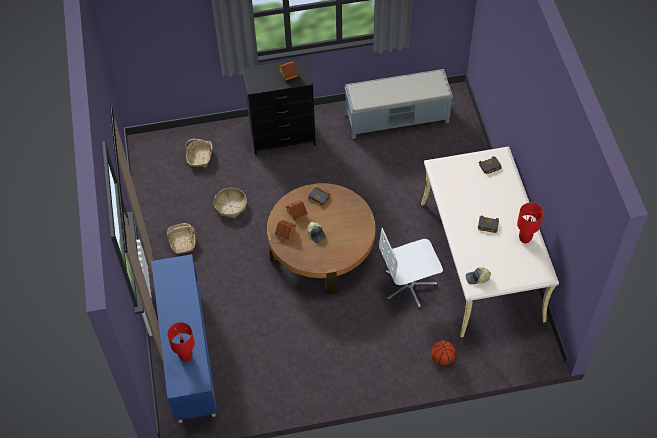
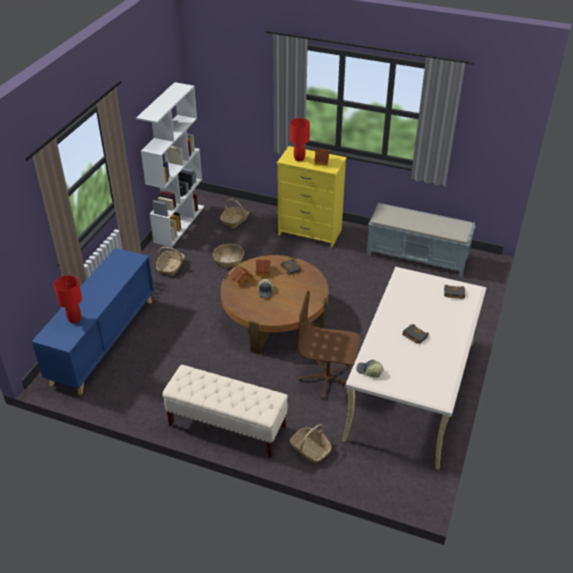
camera: 30 degrees right, 15 degrees down
black dresser [242,58,316,155] -> yellow dresser [277,146,347,248]
white office chair [379,228,443,309] -> brown office chair [297,291,360,400]
basketball [431,341,456,365] -> basket [290,424,331,463]
red table lamp [517,203,543,243] -> red table lamp moved to [290,118,310,161]
none -> white bookcase [136,82,204,247]
none -> beige bench [162,365,288,457]

